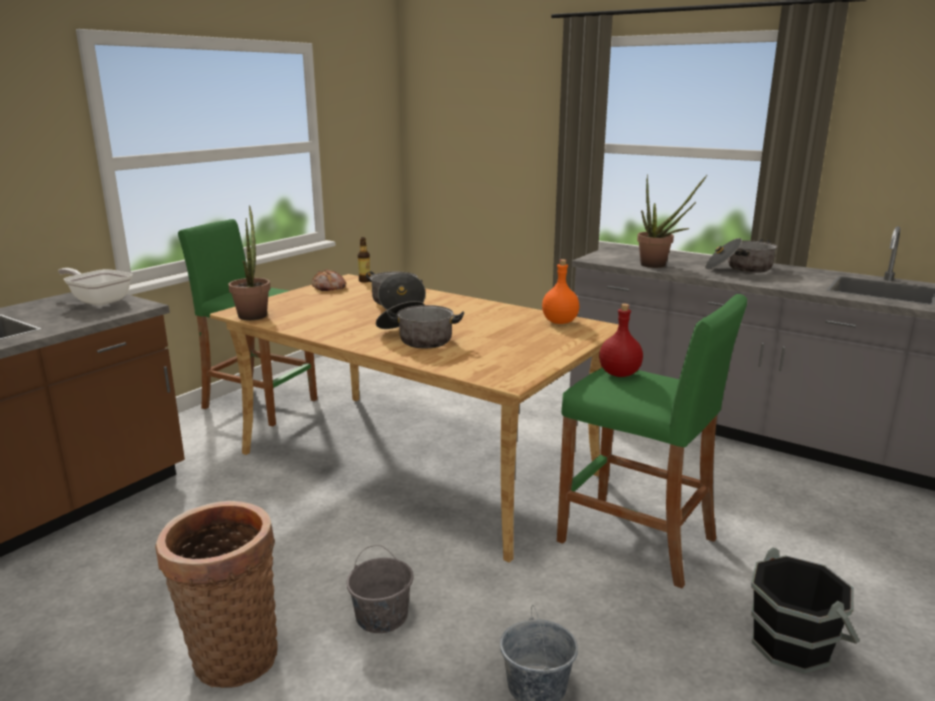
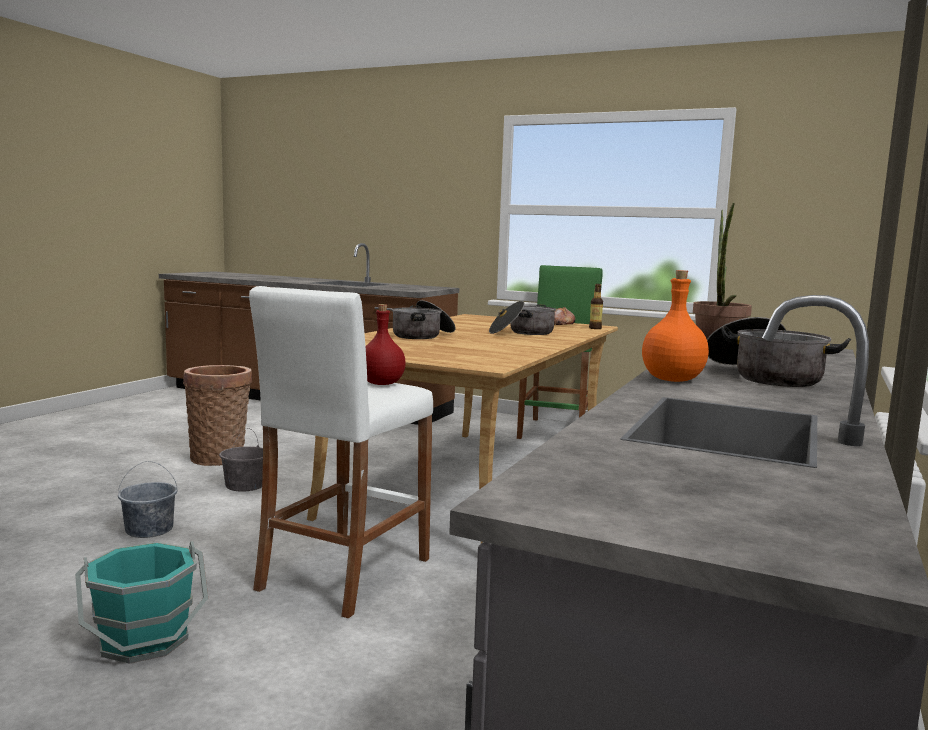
camera: 80 degrees right, 10 degrees down
frying pan [58,268,133,306] -> none
potted plant [228,205,271,320] -> none
orange bottle [542,259,579,324] -> orange bottle moved to [642,270,709,382]
green stool [557,294,747,588] -> white stool [249,286,433,618]
black bucket [751,547,860,674] -> turquoise bucket [75,541,208,664]

